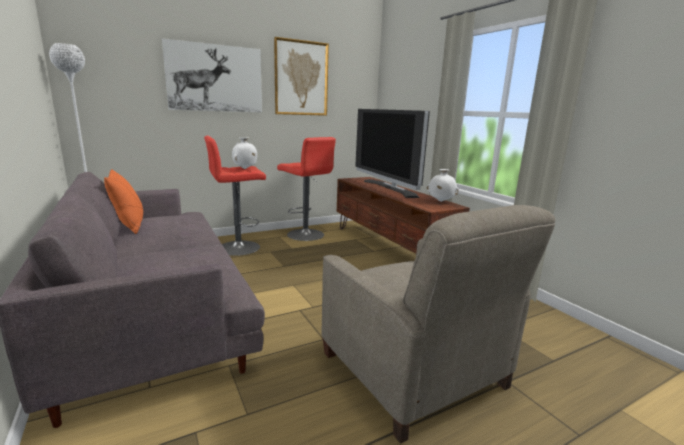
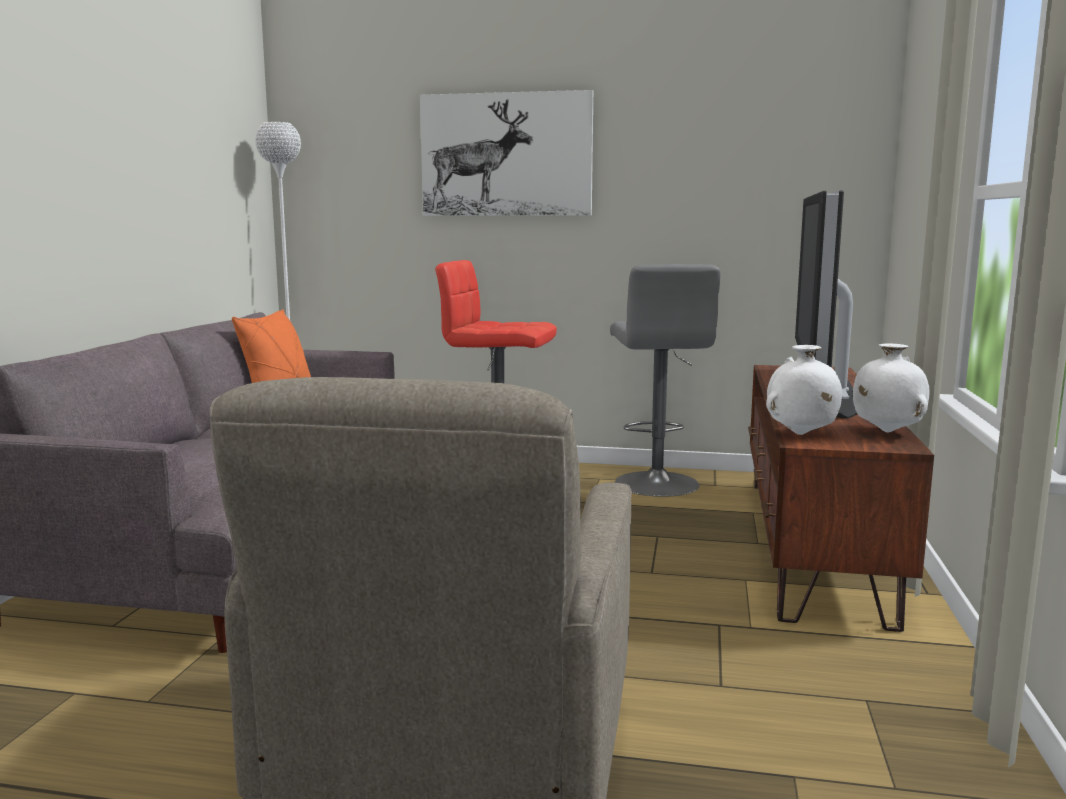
camera: 40 degrees right, 5 degrees down
white vase [232,137,257,169] -> white vase moved to [766,345,842,435]
picture [274,37,329,116] -> none
red stool [277,137,336,241] -> grey stool [610,264,720,497]

